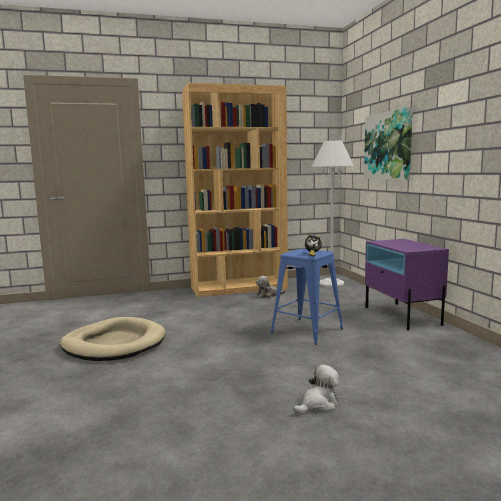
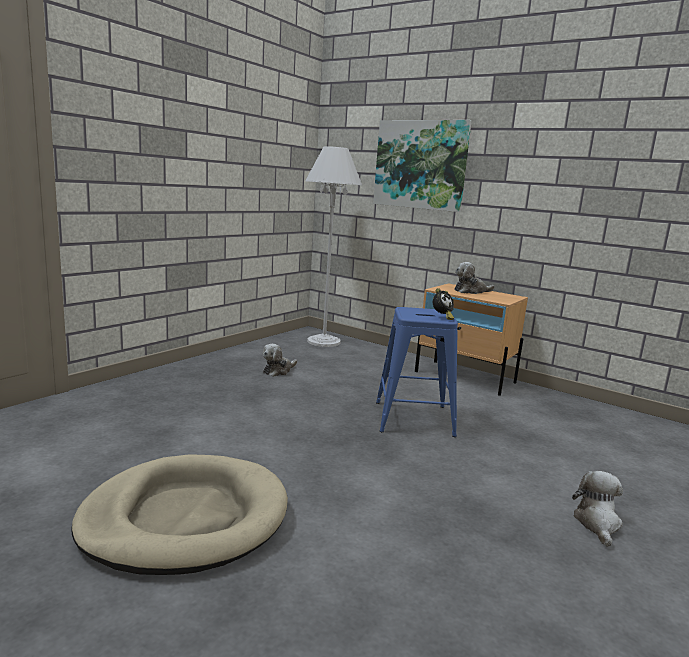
camera: 40 degrees left, 5 degrees up
brown bookcase [182,83,288,297] -> none
purple nightstand [365,239,449,330] -> beige nightstand [415,283,528,396]
none -> plush toy [454,262,495,294]

